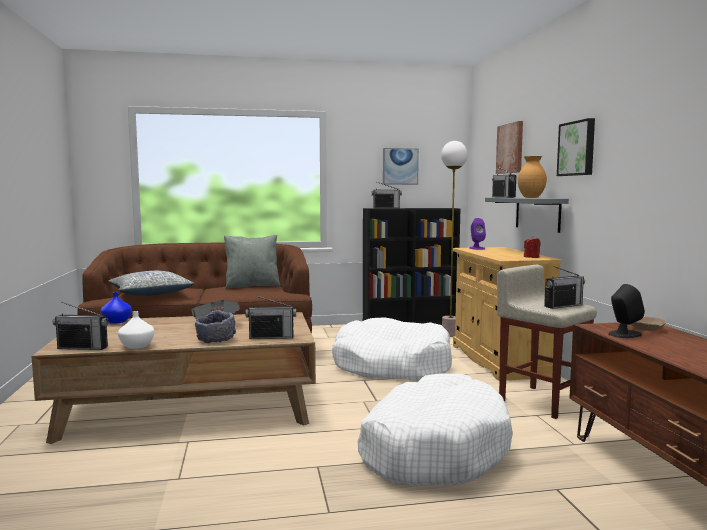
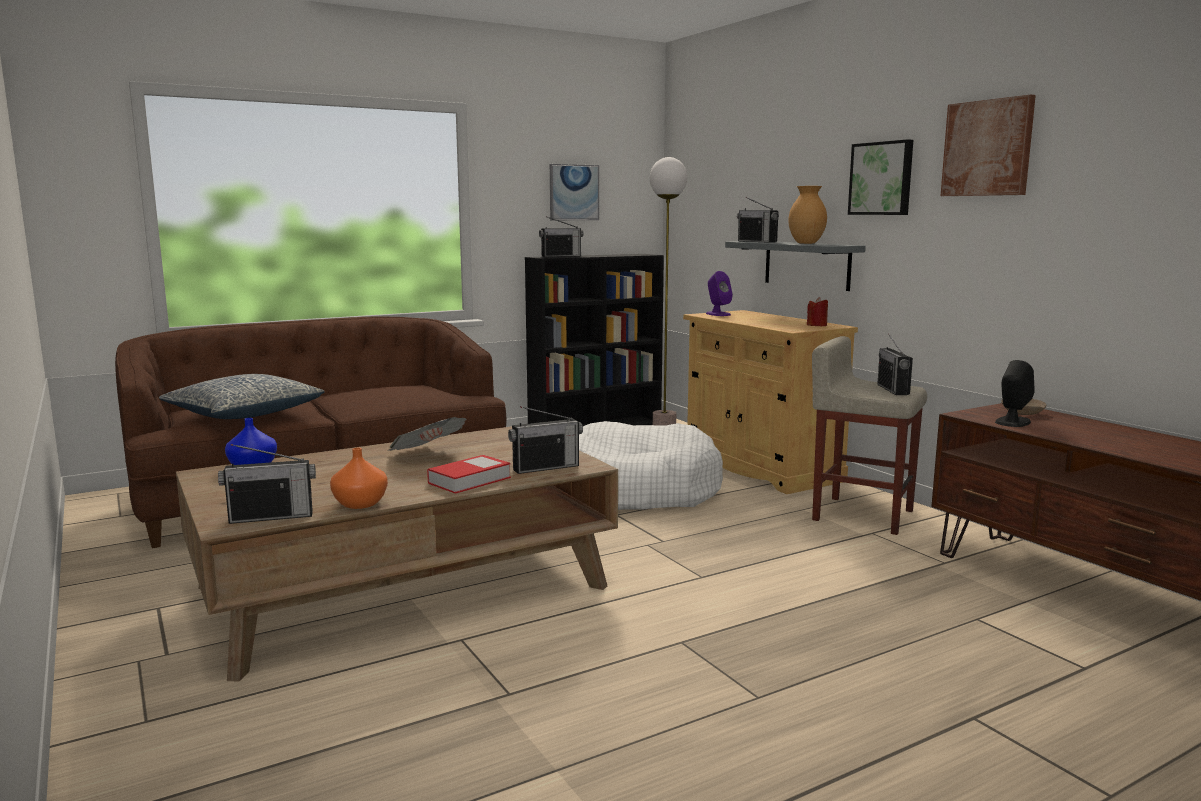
camera: 20 degrees left, 5 degrees up
white vase [118,311,154,349] -> orange vase [330,448,388,509]
grey bowl [195,310,236,343] -> book [427,455,511,494]
grey pillow [224,235,280,289] -> none
white dog bed [357,374,513,486] -> none
picture [496,121,523,174] -> picture moved to [941,95,1036,196]
radio [544,266,585,309] -> radio turned 135 degrees clockwise [877,333,913,395]

